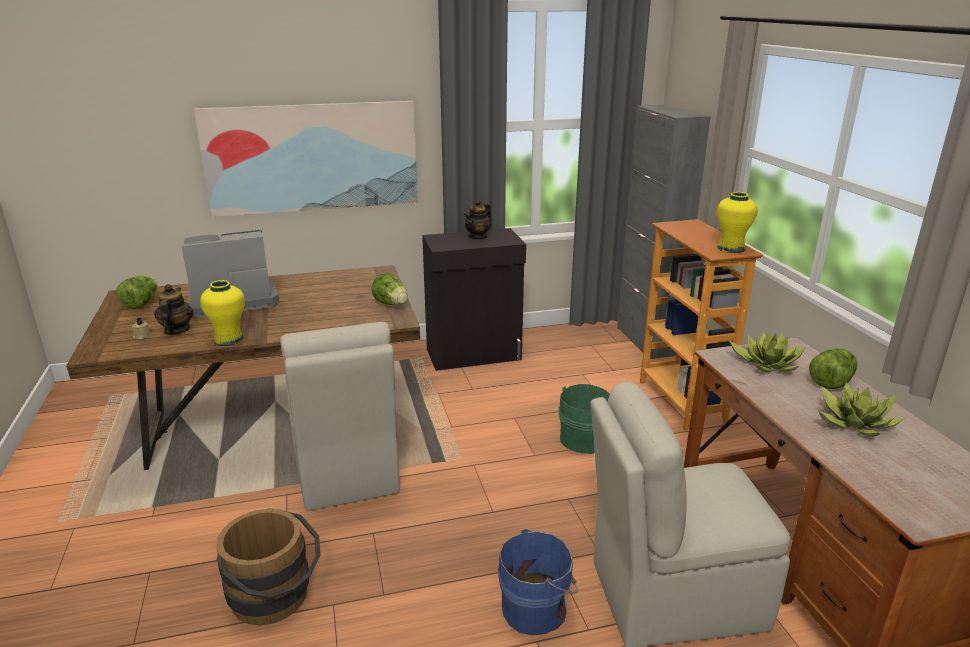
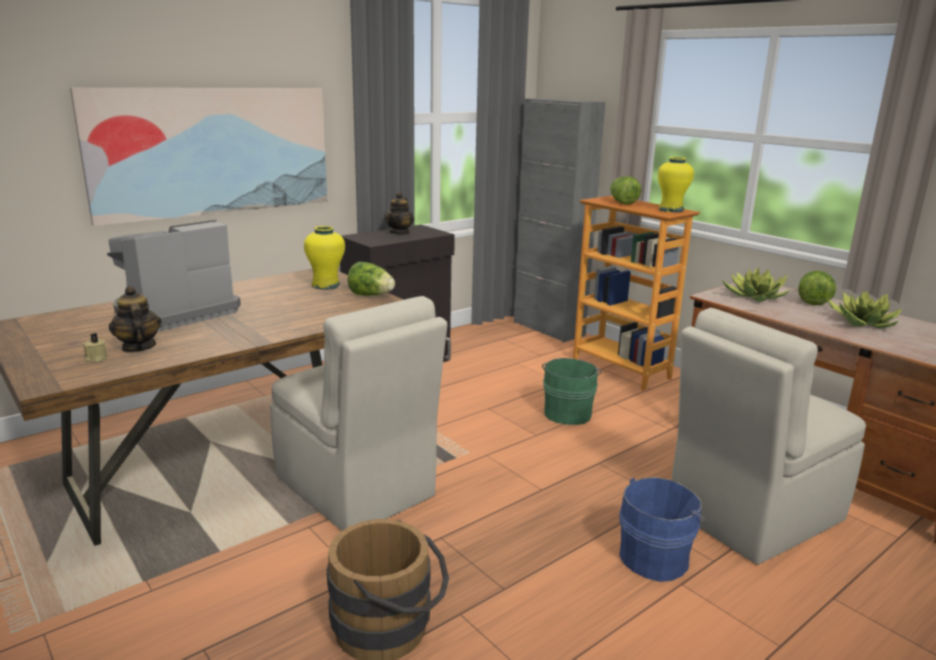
camera: 25 degrees left, 5 degrees down
lettuce [116,276,158,309] -> lettuce moved to [610,176,641,205]
yellow vase [200,280,245,346] -> yellow vase moved to [304,226,345,290]

